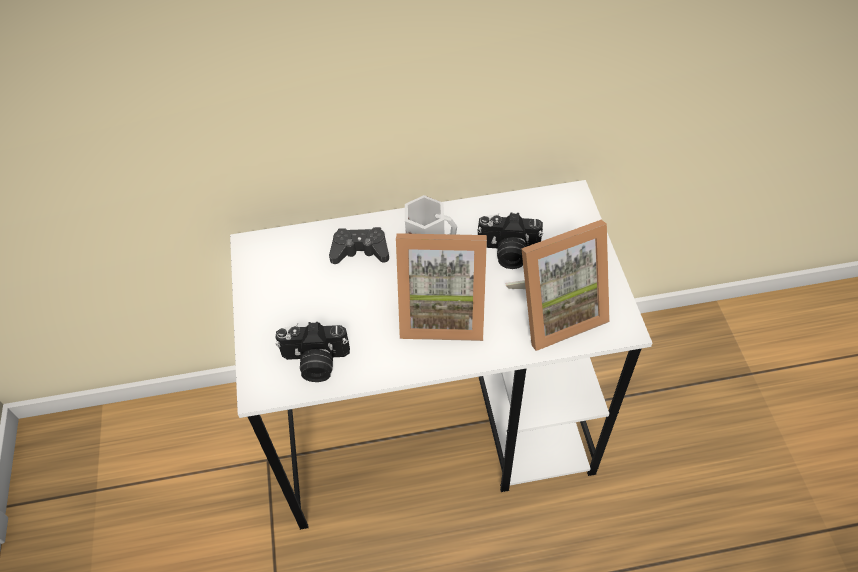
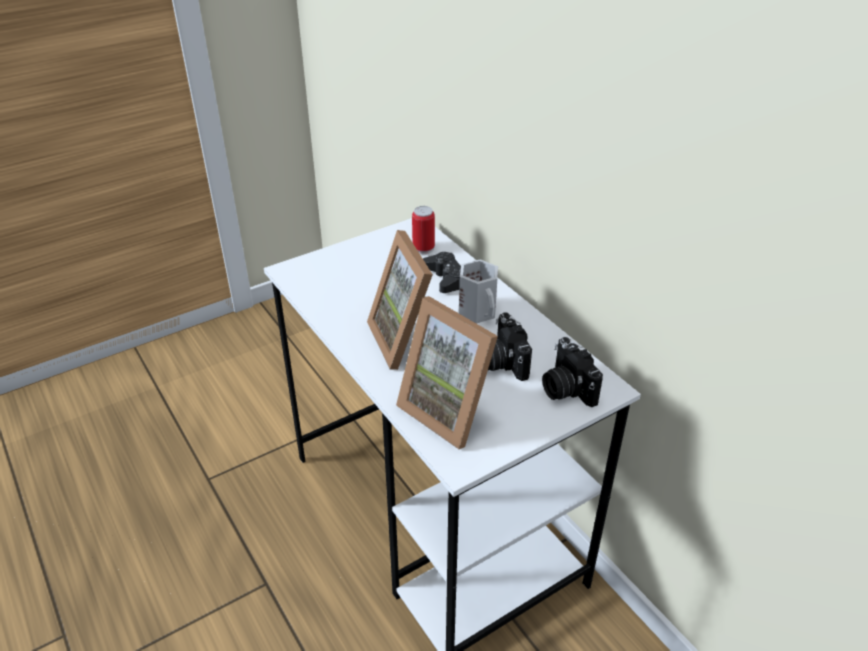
camera: 65 degrees right, 15 degrees down
camera [276,322,350,382] -> camera moved to [542,337,603,407]
none -> can [412,206,435,254]

